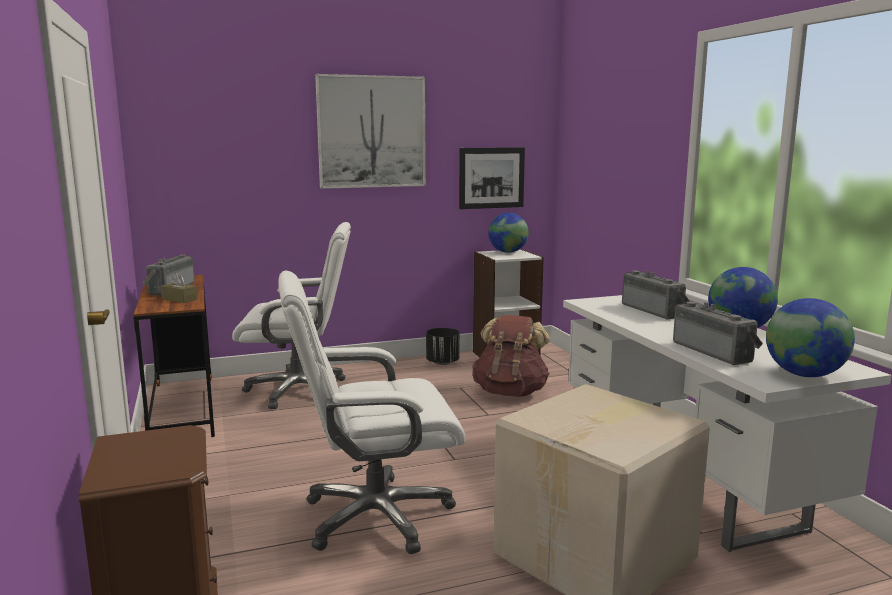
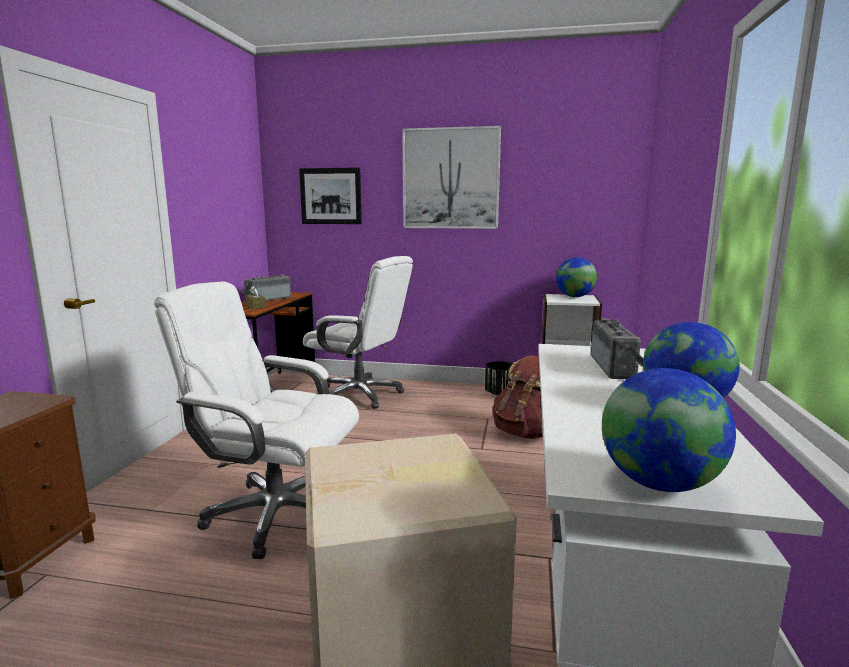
camera: 30 degrees right, 0 degrees up
picture [459,147,525,209] -> picture moved to [299,167,362,224]
radio [673,302,763,365] -> none

